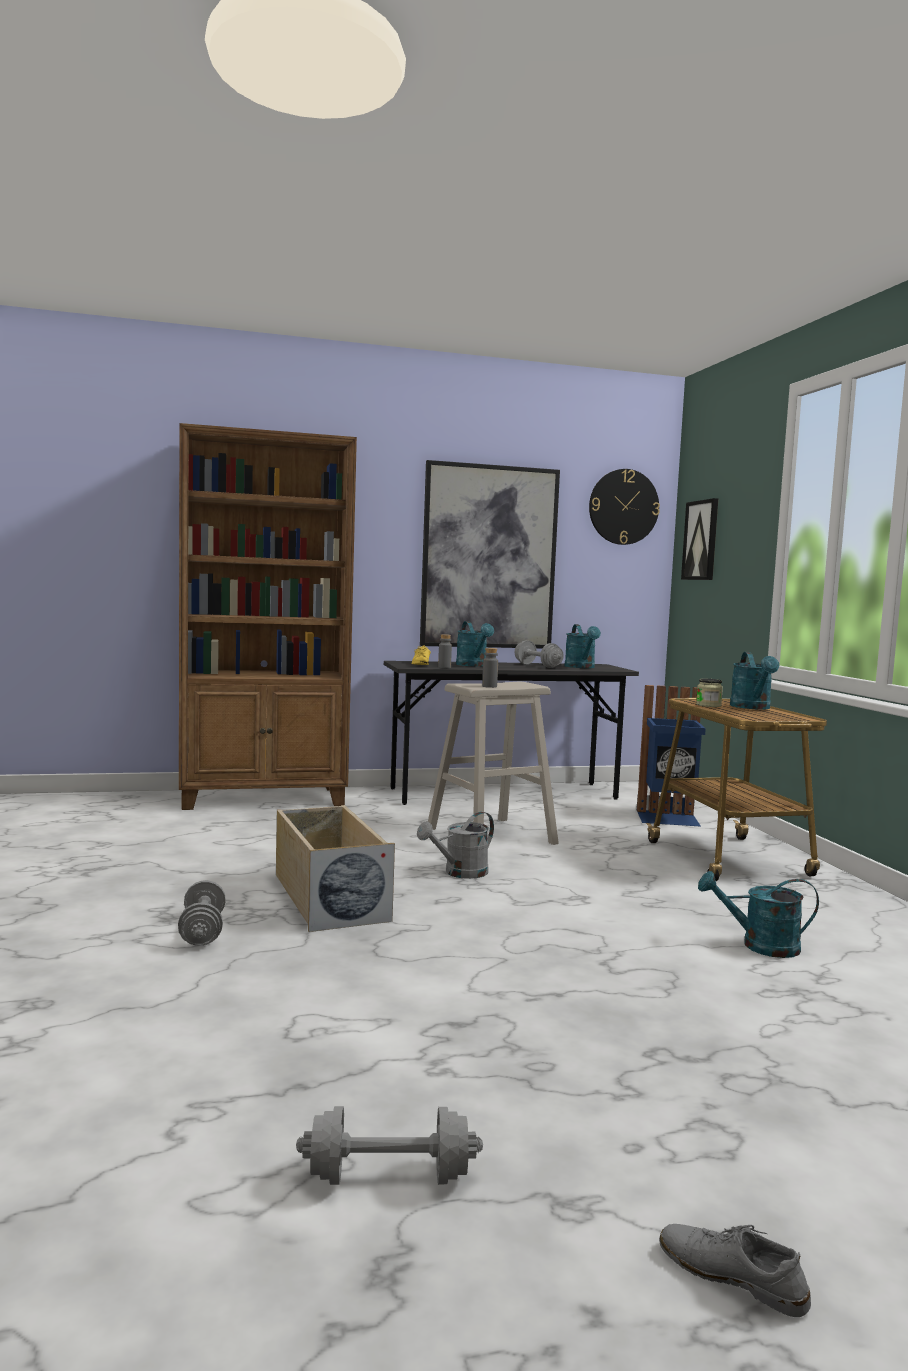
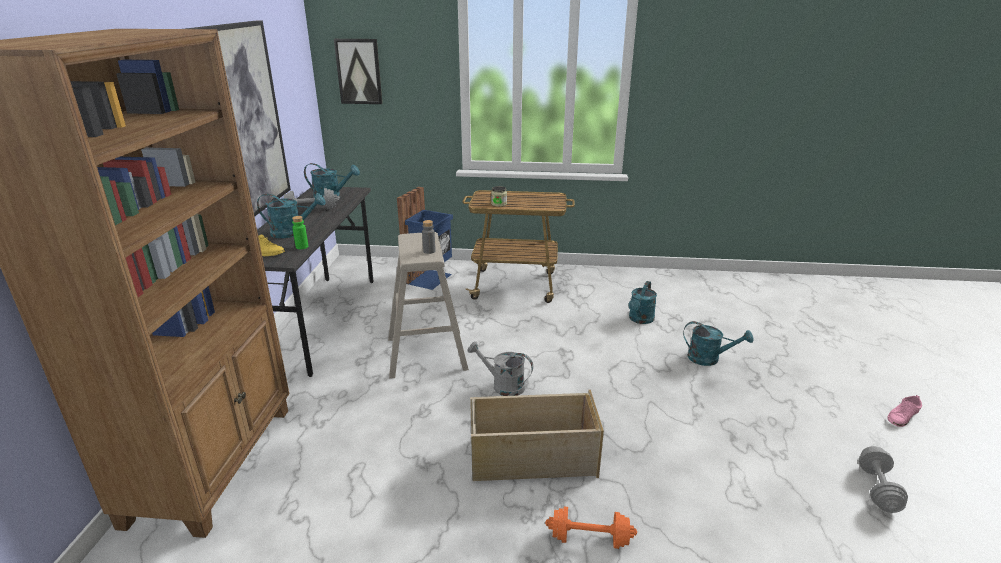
camera: 70 degrees left, 20 degrees up
grey dumbbell [178,880,226,946] -> orange dumbbell [545,507,637,549]
grey watering can [417,812,494,879] -> grey watering can turned 135 degrees clockwise [468,341,533,396]
grey bottle [438,634,452,668] -> green bottle [292,216,308,249]
wall clock [589,469,660,545] -> none
grey shoe [659,1224,811,1317] -> pink shoe [887,395,922,427]
turquoise watering can [730,652,779,709] -> turquoise watering can moved to [683,321,754,366]

